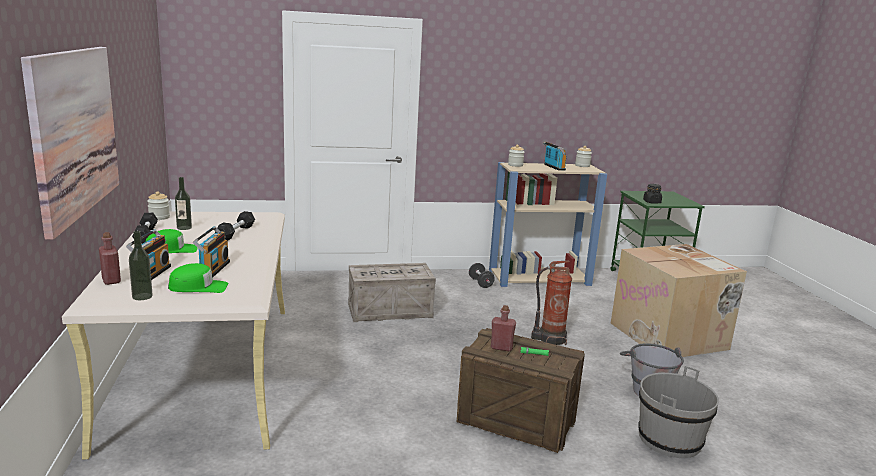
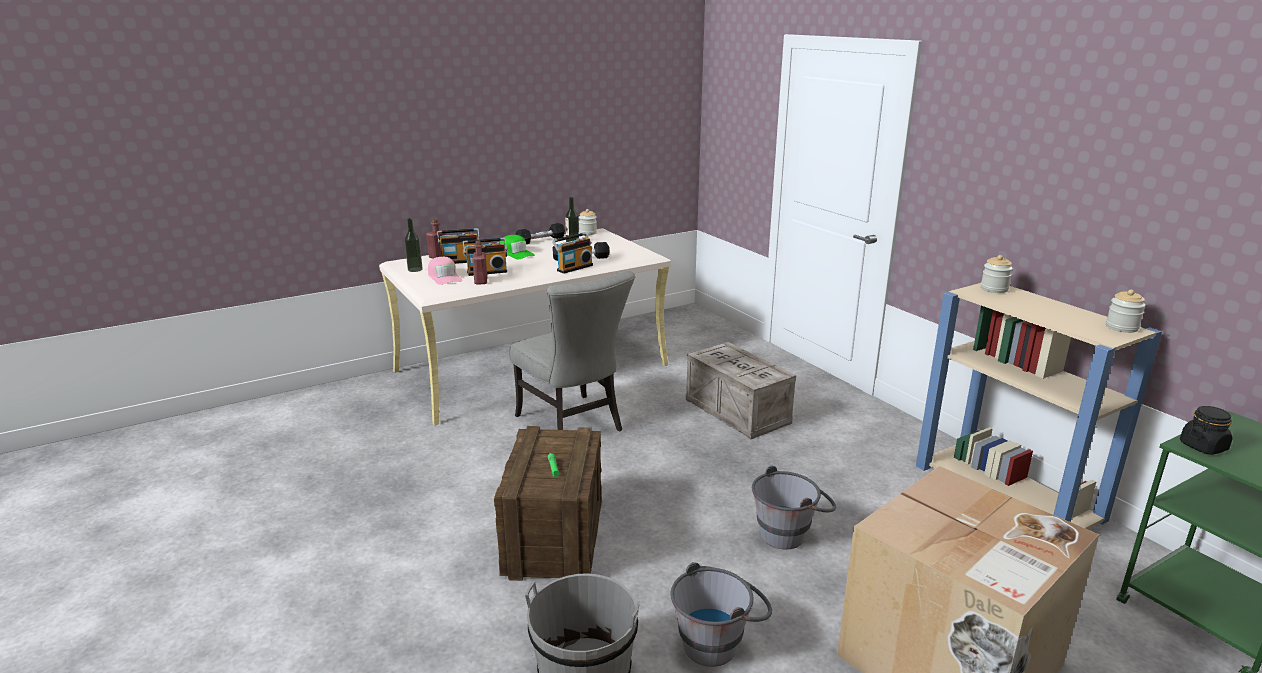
camera: 70 degrees right, 5 degrees up
picture [21,47,119,240] -> none
green cap [168,263,228,293] -> pink cap [428,257,462,285]
black dumbbell [469,263,495,288] -> none
red bottle [491,305,516,351] -> red bottle moved to [472,241,487,285]
fire extinguisher [531,261,572,345] -> grey bucket [752,465,836,550]
radio [544,142,567,171] -> radio moved to [552,232,593,274]
none -> grey chair [509,270,635,432]

